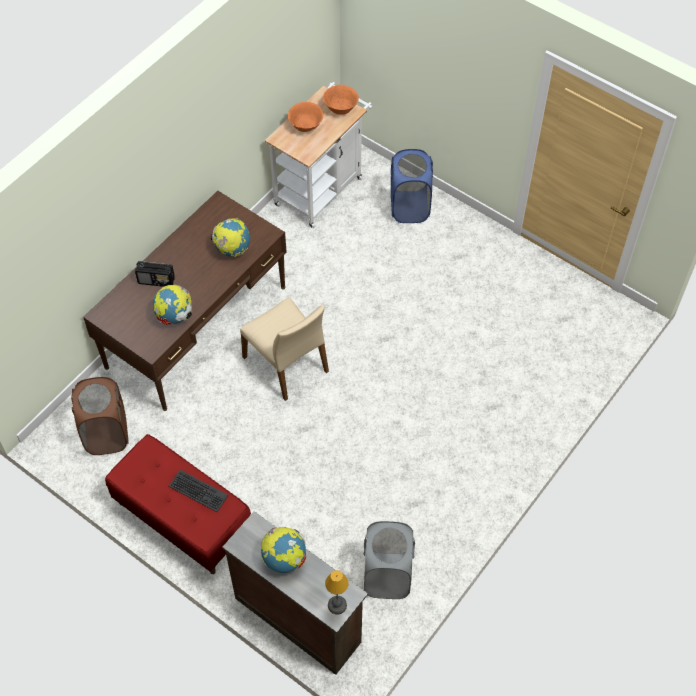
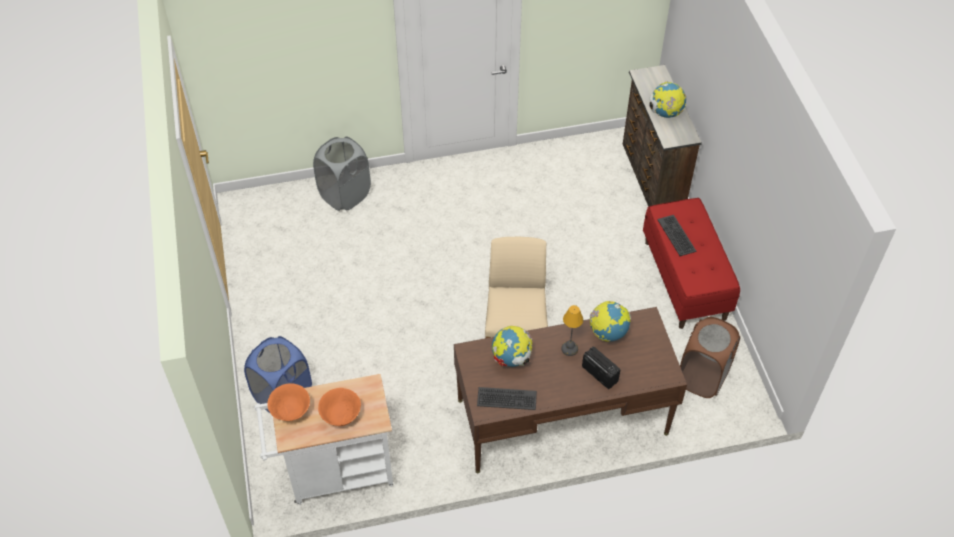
camera: 140 degrees left, 5 degrees down
table lamp [325,570,349,615] -> table lamp moved to [561,305,583,356]
grey laundry basket [364,521,415,599] -> grey laundry basket moved to [313,137,371,211]
none -> keyboard [477,387,537,410]

